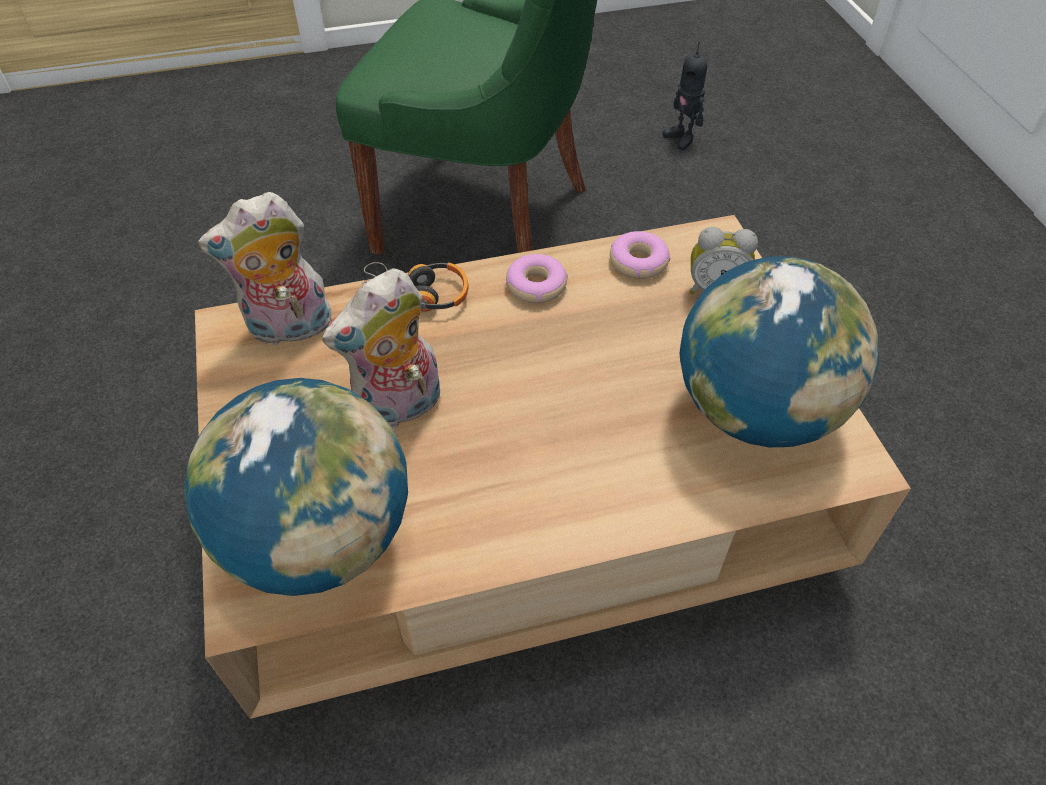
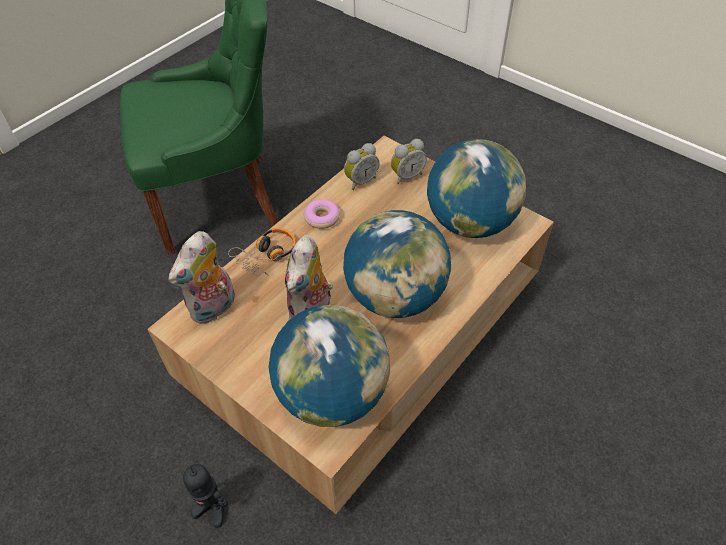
camera: 35 degrees left, 0 degrees up
donut [610,231,670,279] -> alarm clock [344,143,379,190]
toy robot [663,42,707,150] -> toy robot moved to [183,464,228,528]
none -> globe [343,210,451,318]

